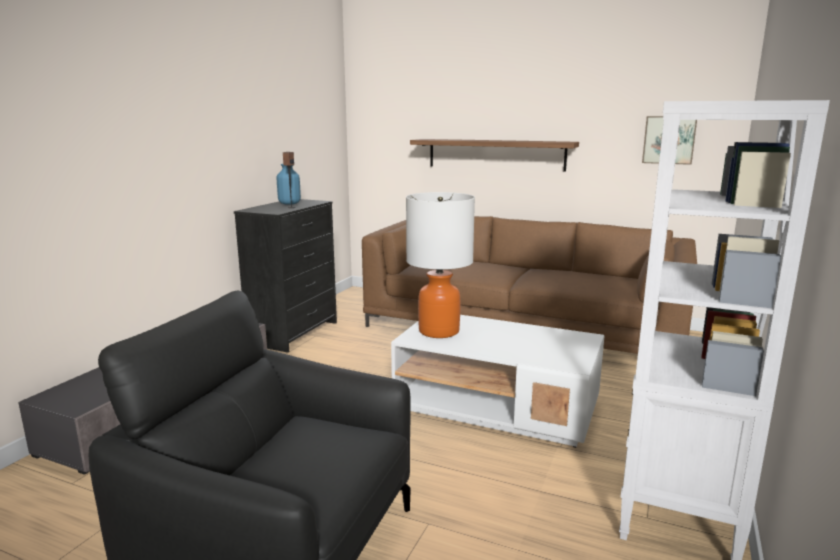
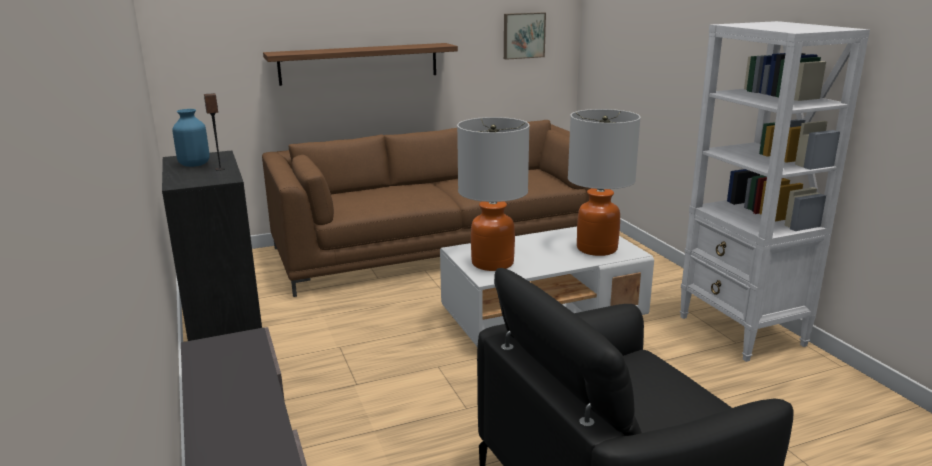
camera: 45 degrees left, 5 degrees up
none -> table lamp [568,109,641,256]

